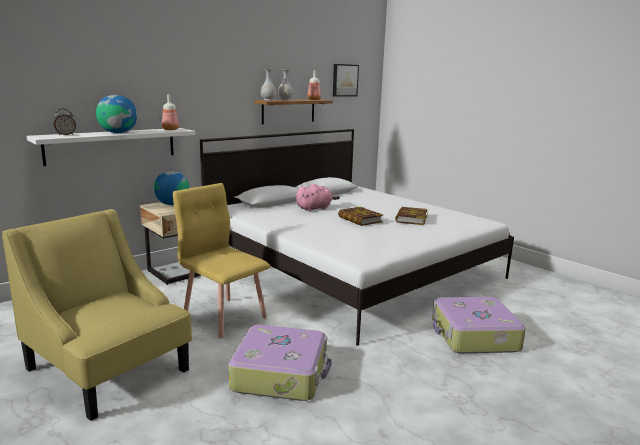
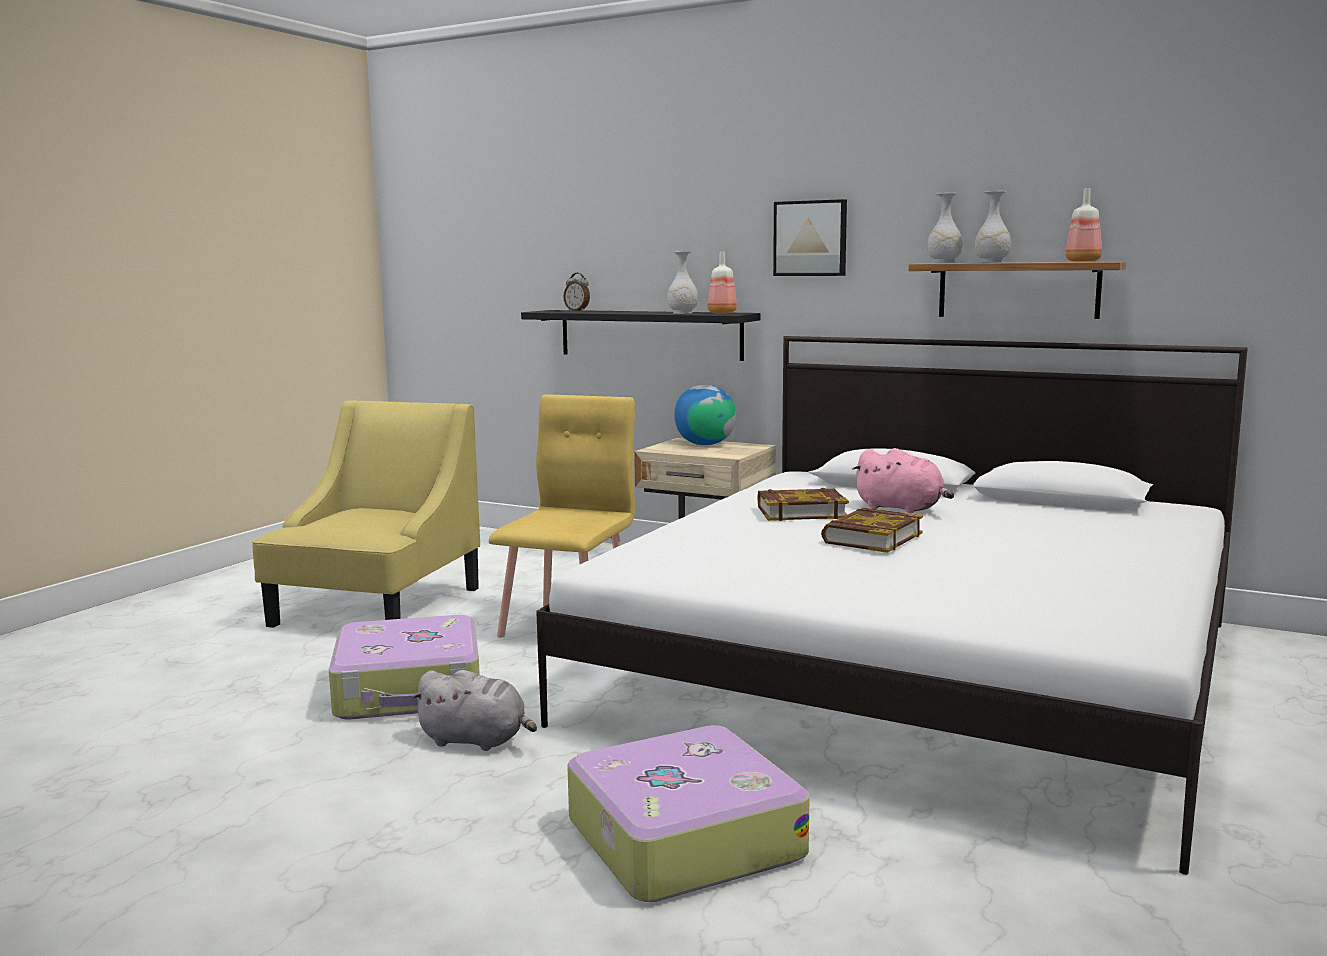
camera: 70 degrees right, 5 degrees down
white shelf [27,128,195,166] -> black shelf [521,310,760,361]
globe [96,95,137,133] -> none
picture [333,64,359,97] -> picture moved to [773,199,847,276]
book [395,207,428,225] -> book moved to [757,488,849,521]
none -> grey plush toy [411,670,537,751]
none -> white vase [667,251,698,314]

